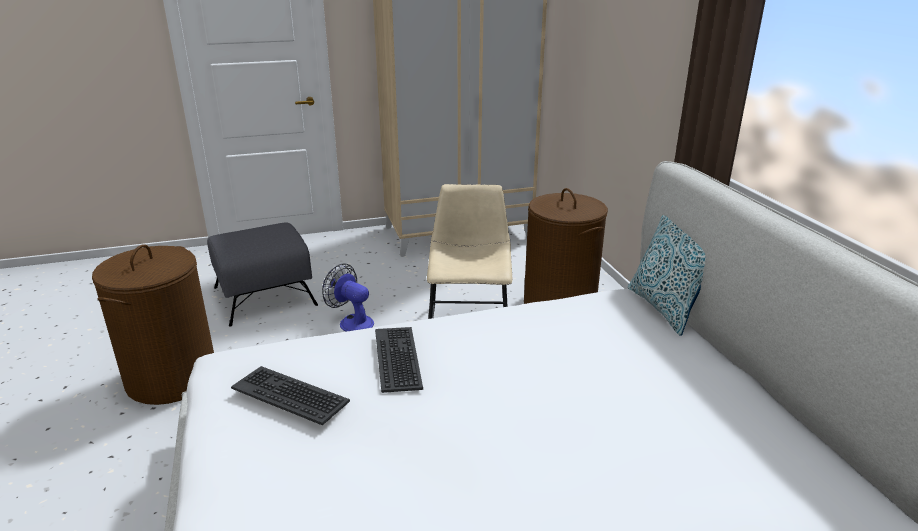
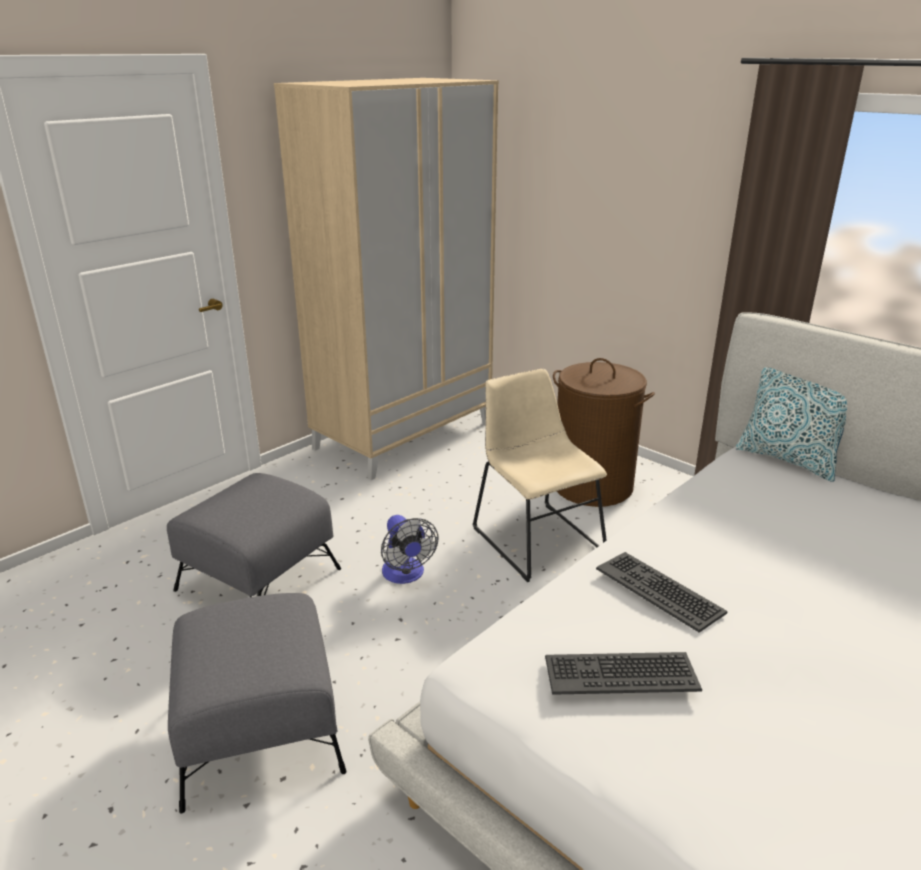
camera: 30 degrees left, 0 degrees up
brown laundry basket [92,244,214,405] -> grey ottoman [168,593,346,814]
fan [322,263,374,332] -> fan turned 120 degrees counterclockwise [381,515,438,584]

